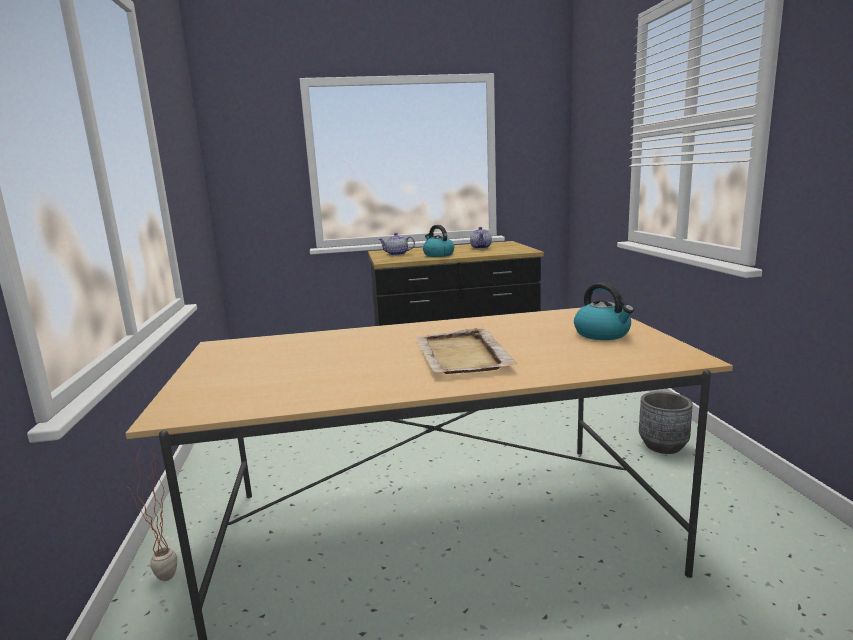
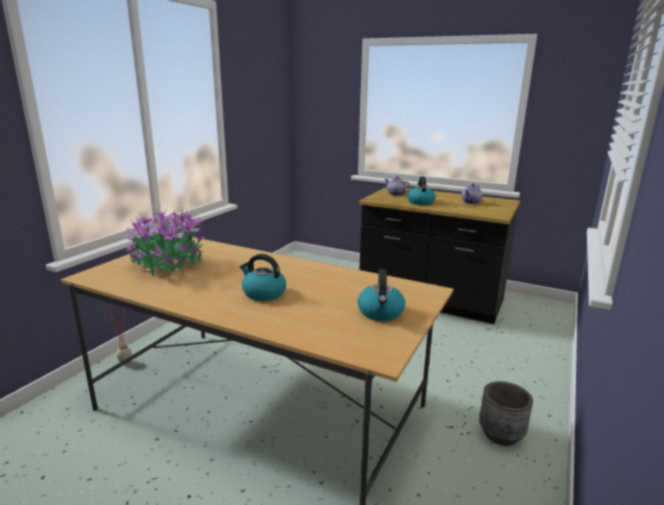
camera: 35 degrees right, 5 degrees up
beige tray [416,328,518,374] -> kettle [240,254,286,301]
none -> potted plant [126,207,206,275]

